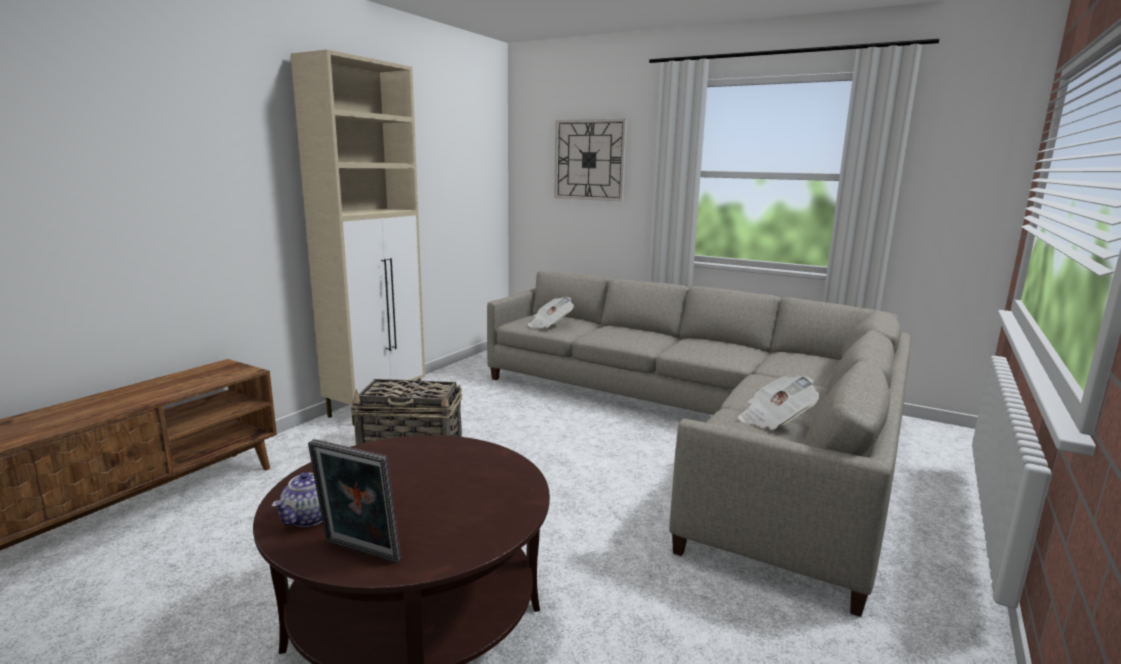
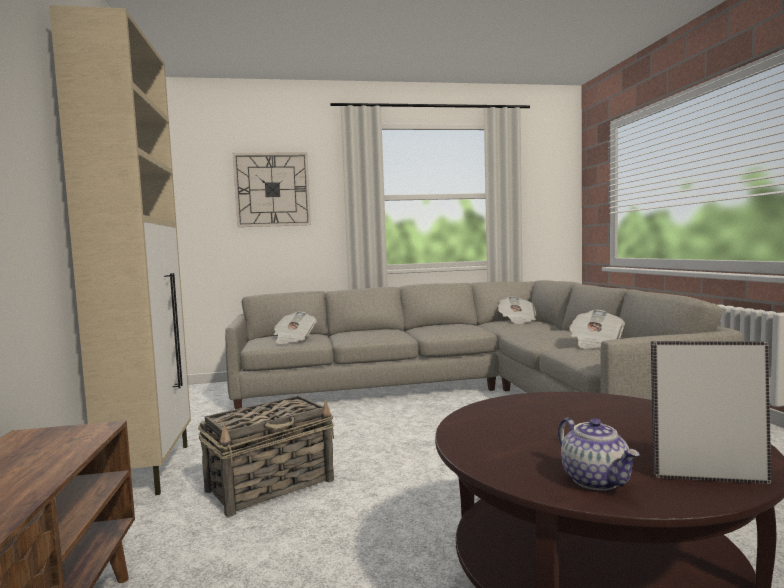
camera: 40 degrees left, 10 degrees down
picture frame [308,439,401,563] -> picture frame turned 150 degrees counterclockwise [651,341,771,484]
none -> newspaper [498,296,536,324]

